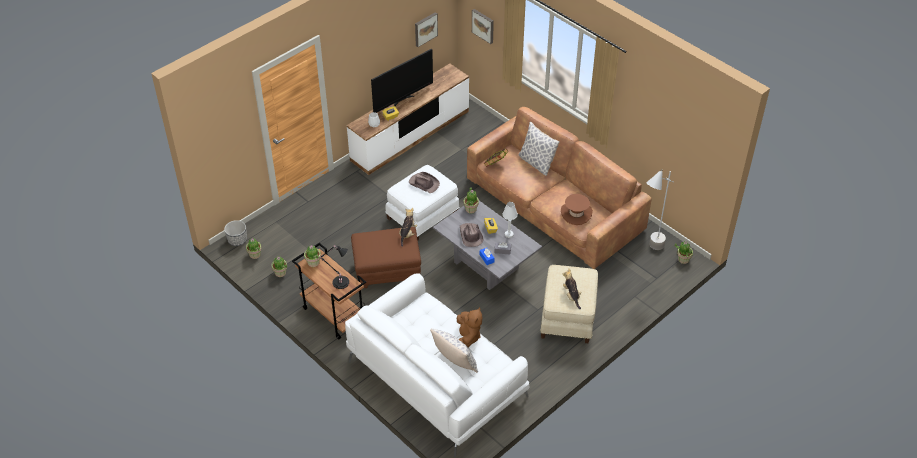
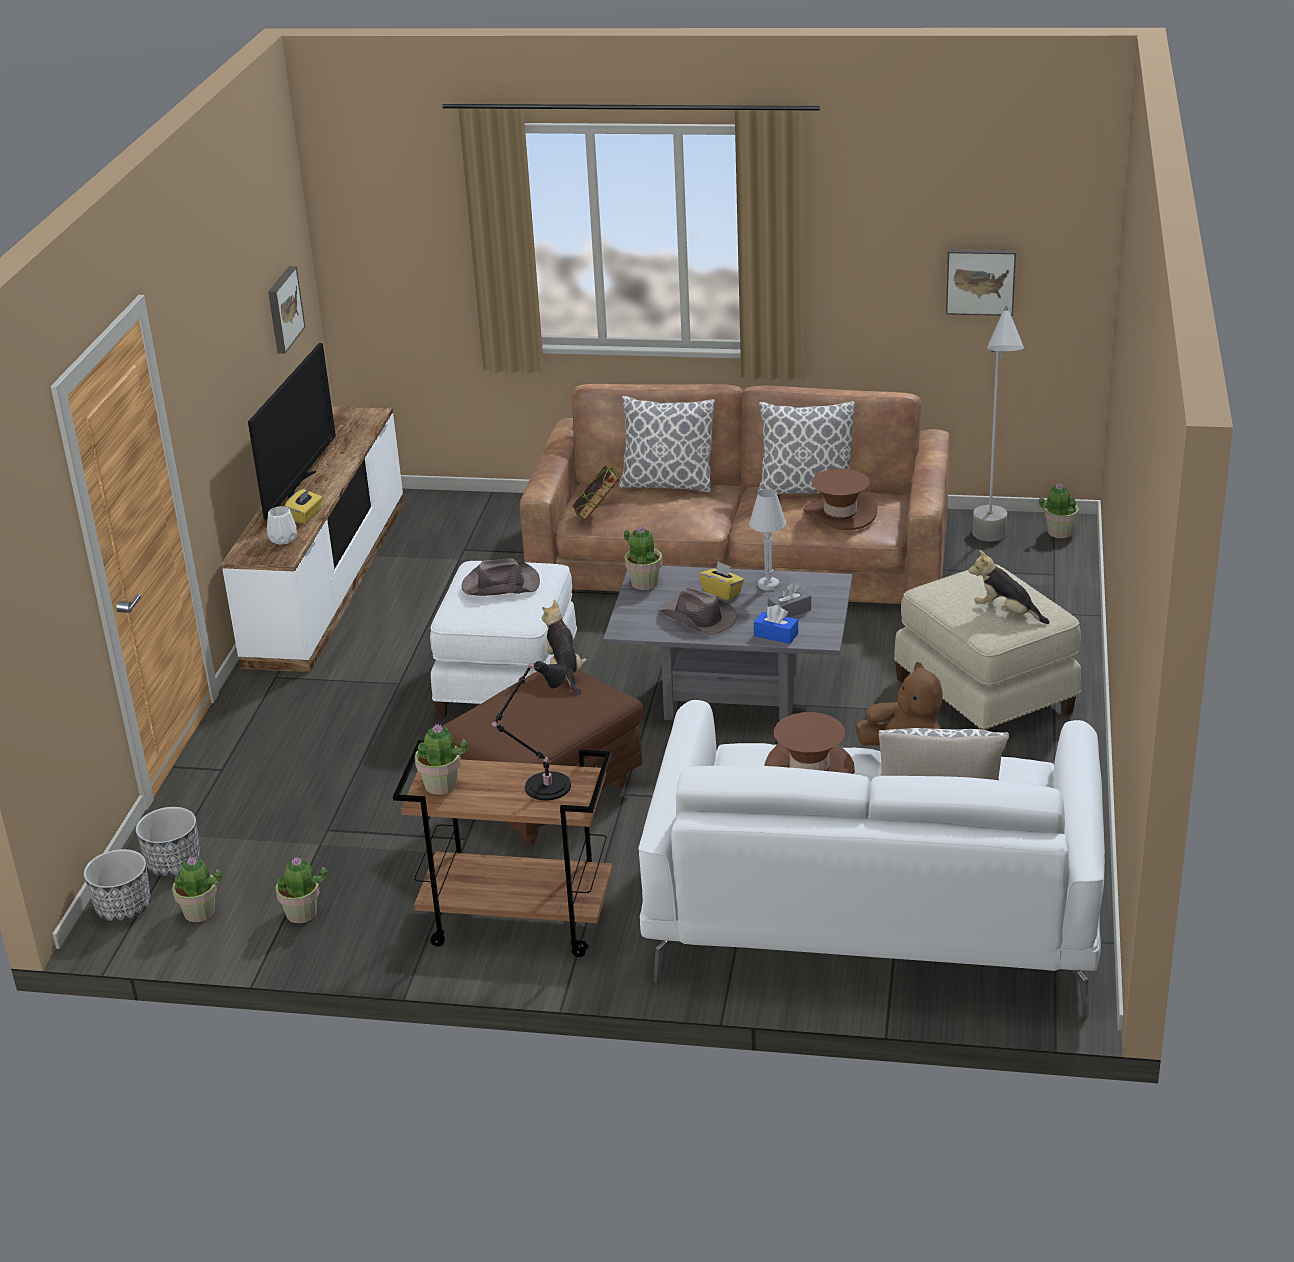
camera: 35 degrees left, 15 degrees down
picture [472,9,494,44] -> picture moved to [946,249,1016,316]
none -> planter [136,807,200,876]
none -> pillow [758,401,855,494]
none -> brown hat [765,712,855,774]

